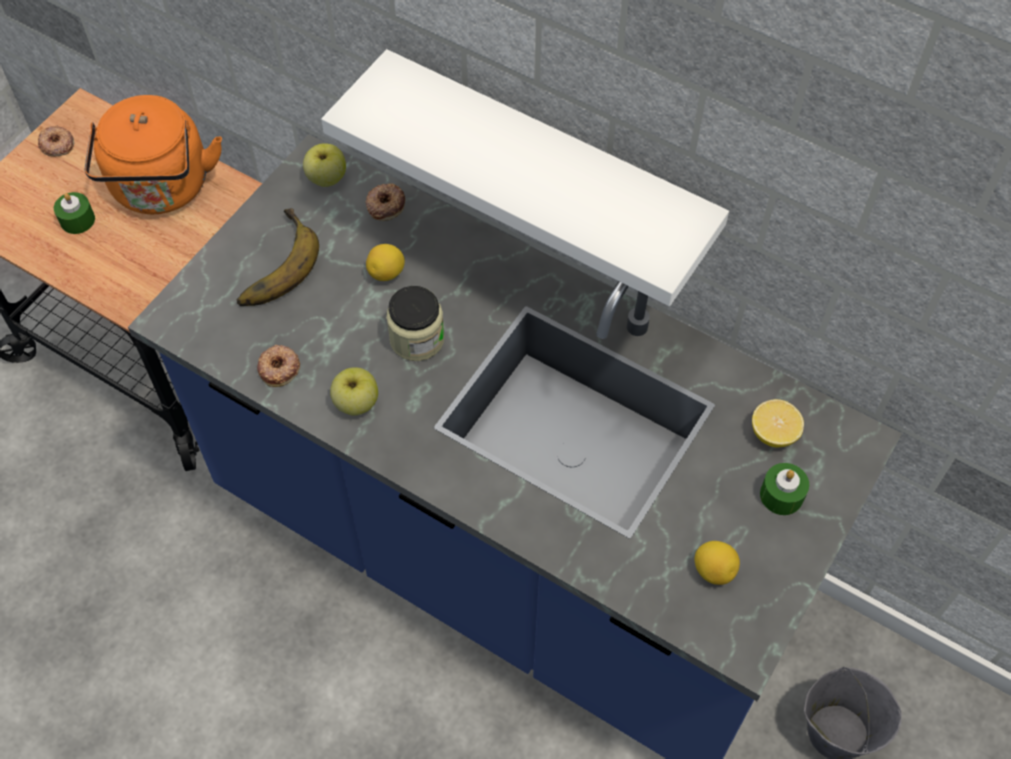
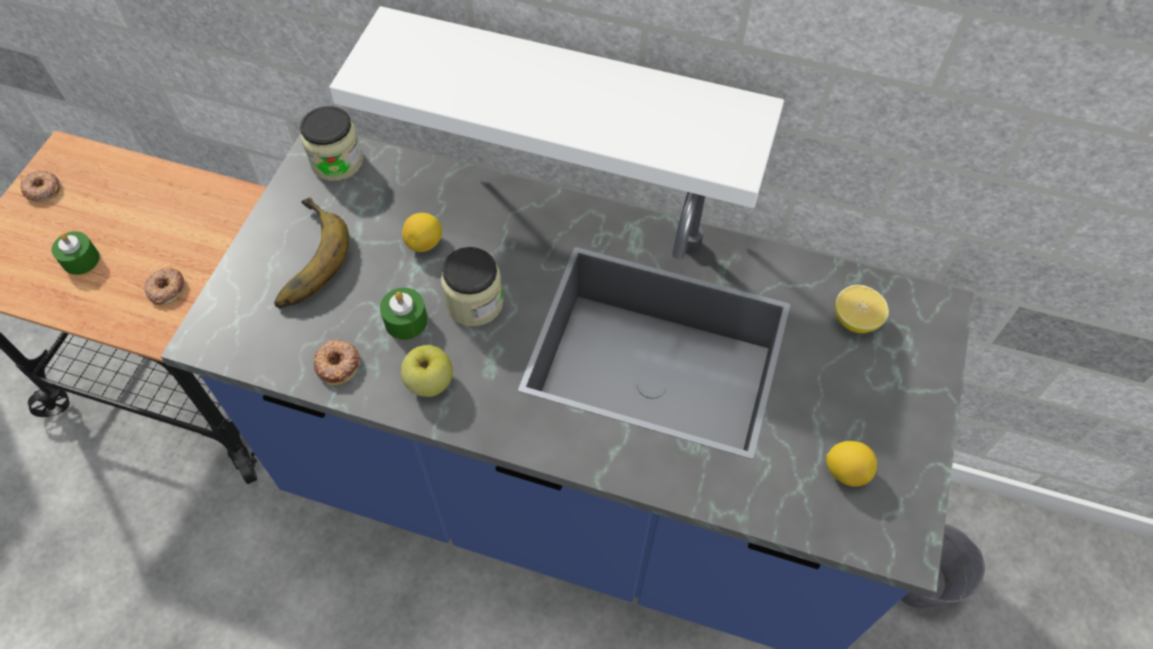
camera: 15 degrees left, 0 degrees up
orange kettle [84,95,222,214] -> none
apple [303,143,346,187] -> jar [300,106,363,181]
donut [365,183,405,221] -> donut moved to [145,267,185,305]
green candle [760,463,809,515] -> green candle moved to [380,288,428,340]

